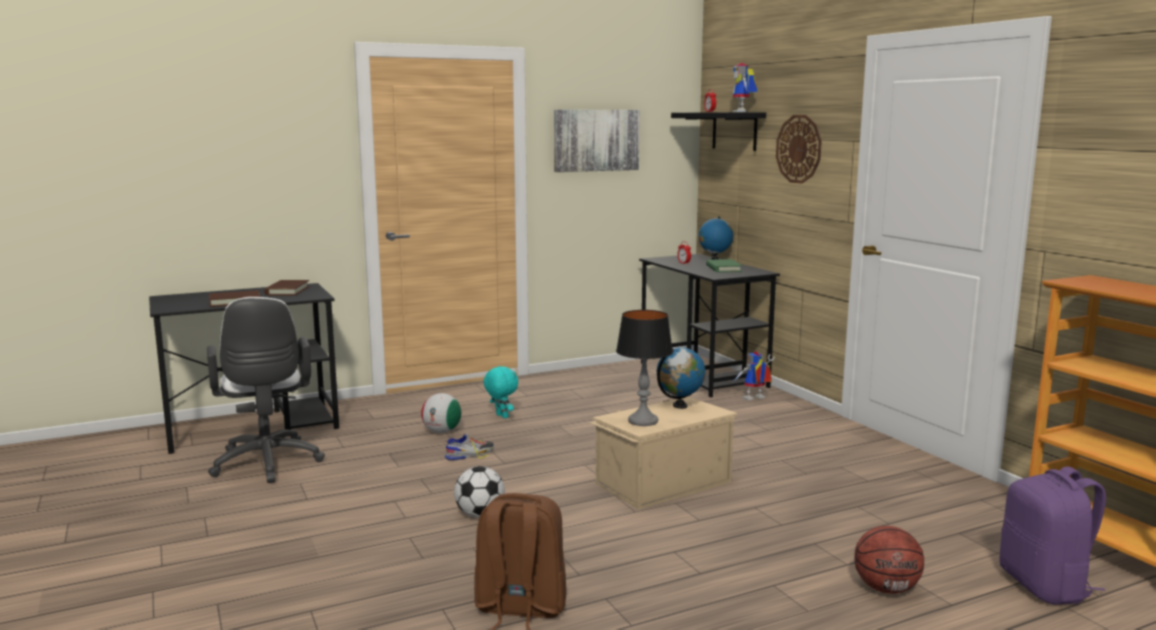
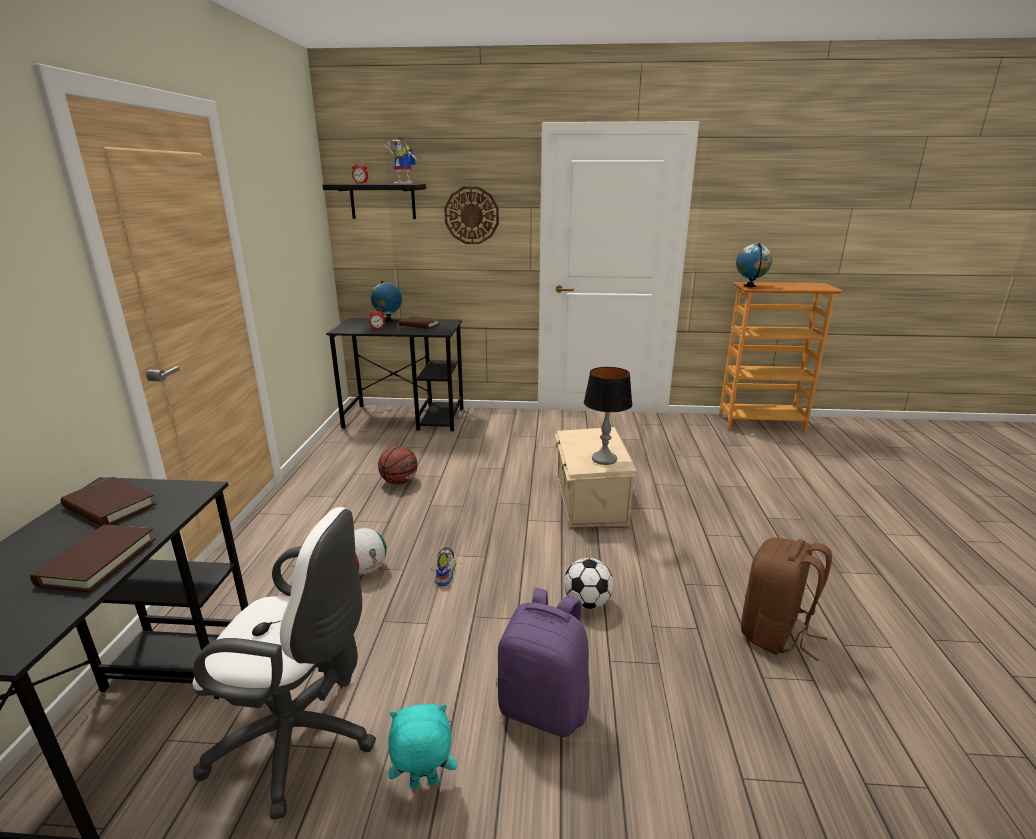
camera: 60 degrees left, 10 degrees up
turquoise plush toy [483,366,518,419] -> turquoise plush toy moved to [388,704,457,788]
picture [554,110,640,172] -> none
globe [657,347,705,409] -> globe moved to [736,243,772,287]
green book [706,259,742,272] -> brown book [399,316,440,329]
toy robot [733,352,775,400] -> none
basketball [854,526,924,594] -> basketball moved to [378,446,418,485]
purple backpack [1000,467,1106,605] -> purple backpack moved to [497,588,590,737]

